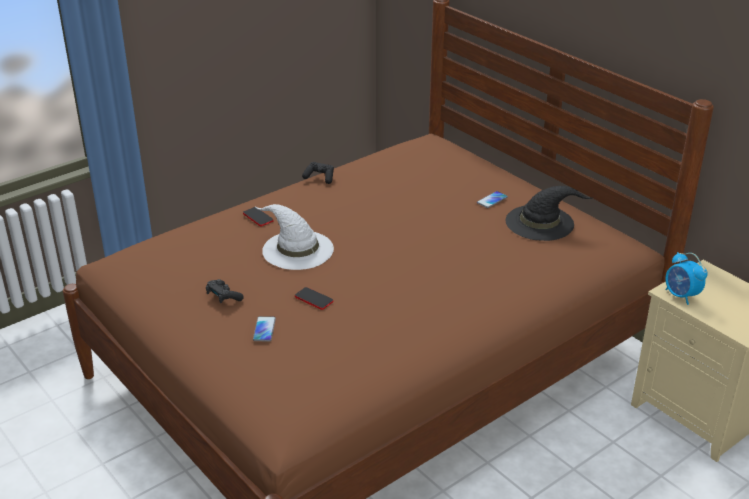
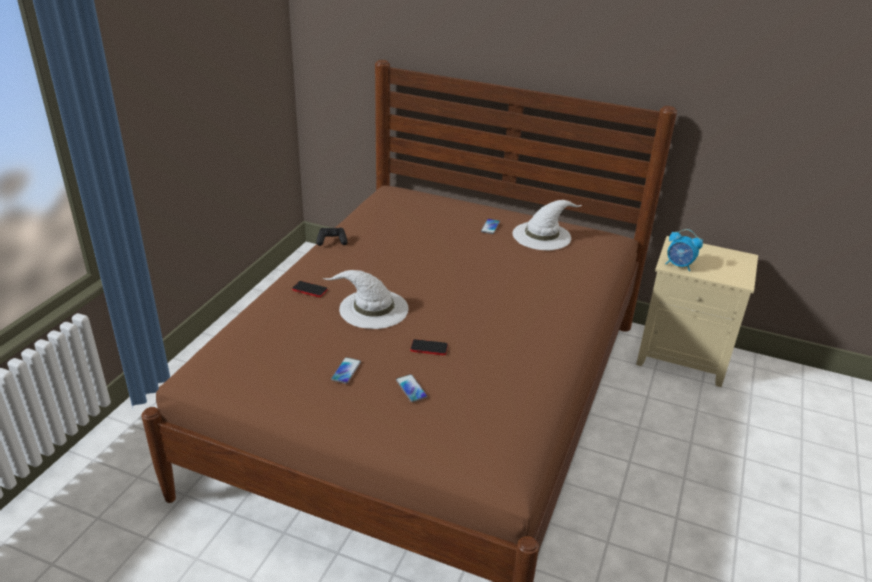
camera: 30 degrees left, 0 degrees up
black game controller [206,279,244,303] -> phone [331,357,361,384]
black hat [506,186,592,241] -> white hat [513,200,582,250]

